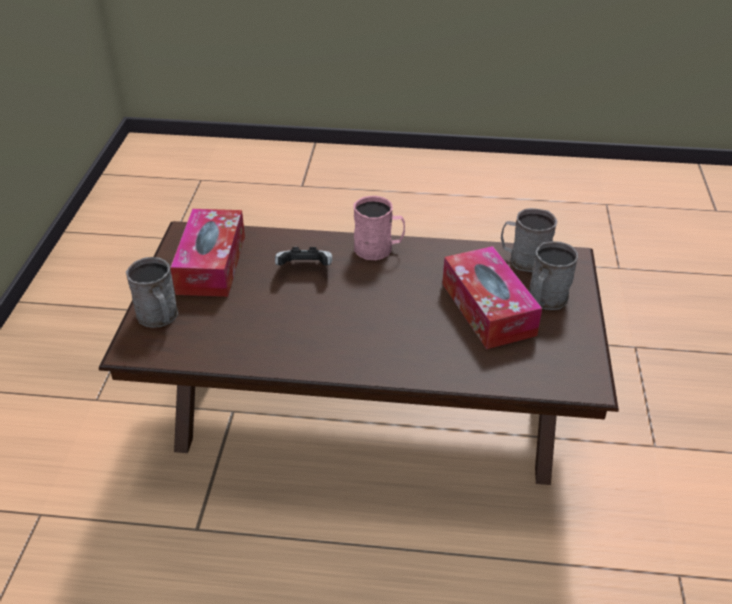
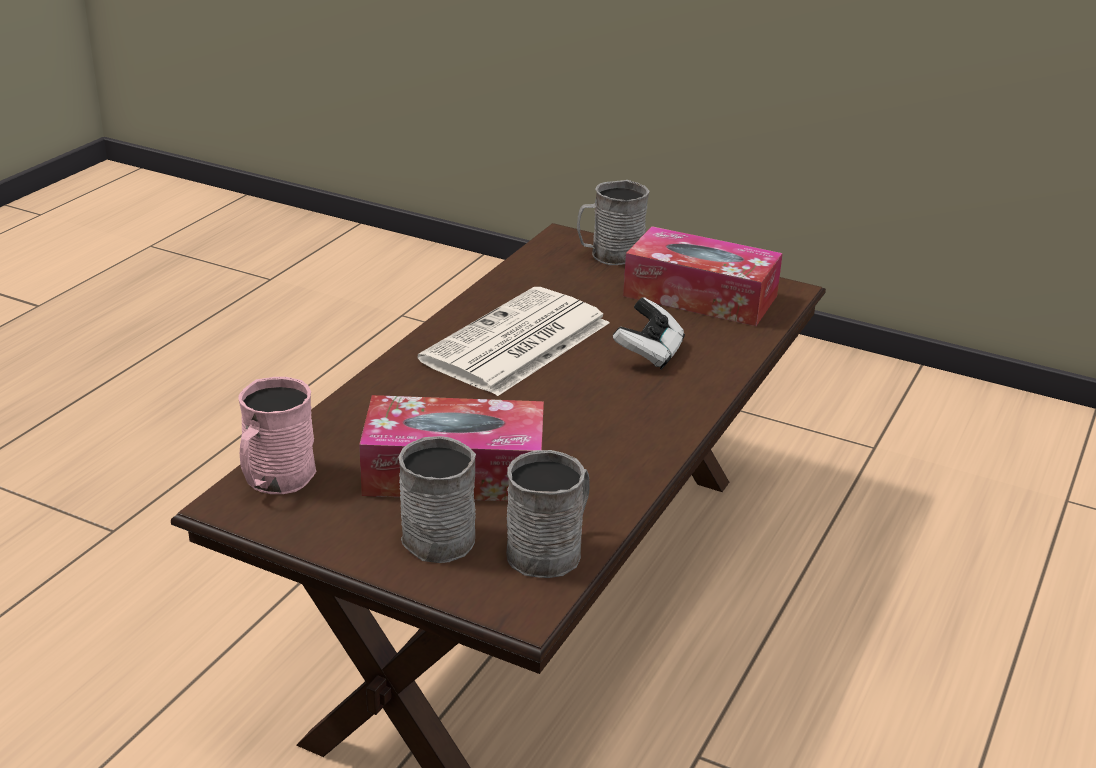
camera: 110 degrees right, 10 degrees down
pink mug [353,196,405,260] -> pink mug moved to [238,377,316,494]
none -> newspaper [417,287,609,396]

